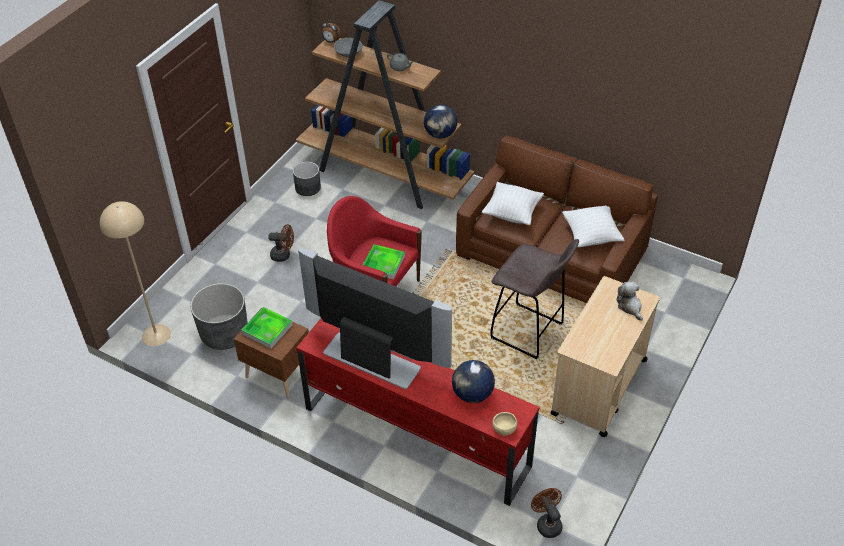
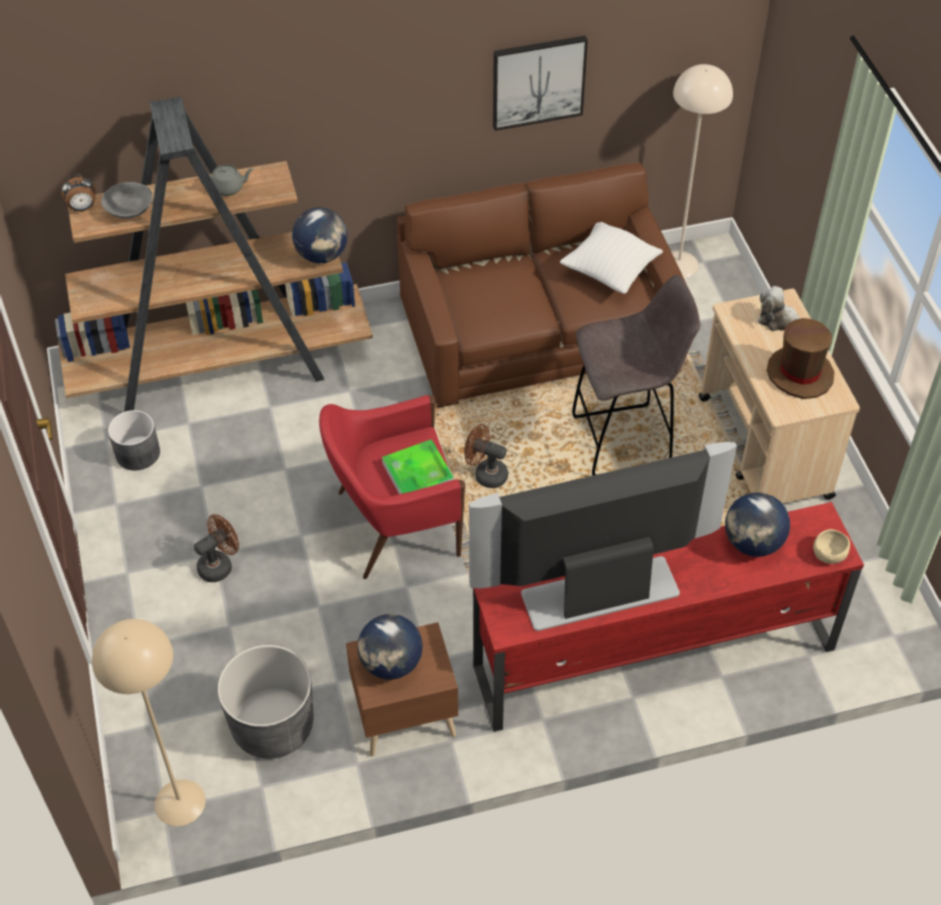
camera: 45 degrees left, 5 degrees up
tray [242,307,293,349] -> globe [357,614,423,680]
white pillow [482,182,544,225] -> none
brown fan [531,488,563,538] -> brown fan moved to [464,424,508,488]
none -> picture [493,36,588,131]
none -> beige floor lamp [671,64,733,278]
none -> brown hat [766,318,835,399]

